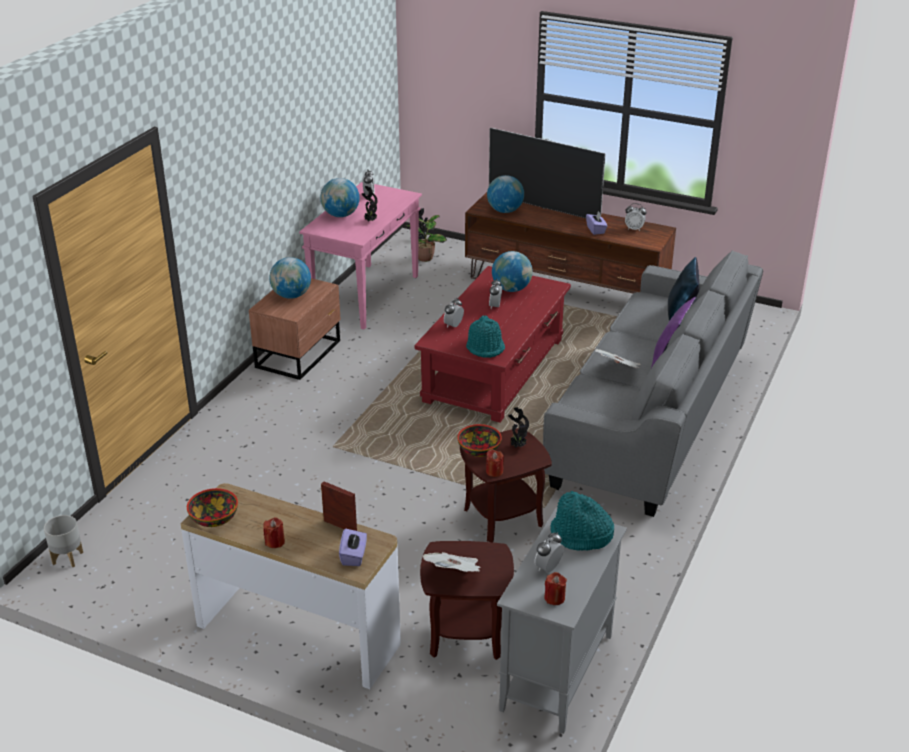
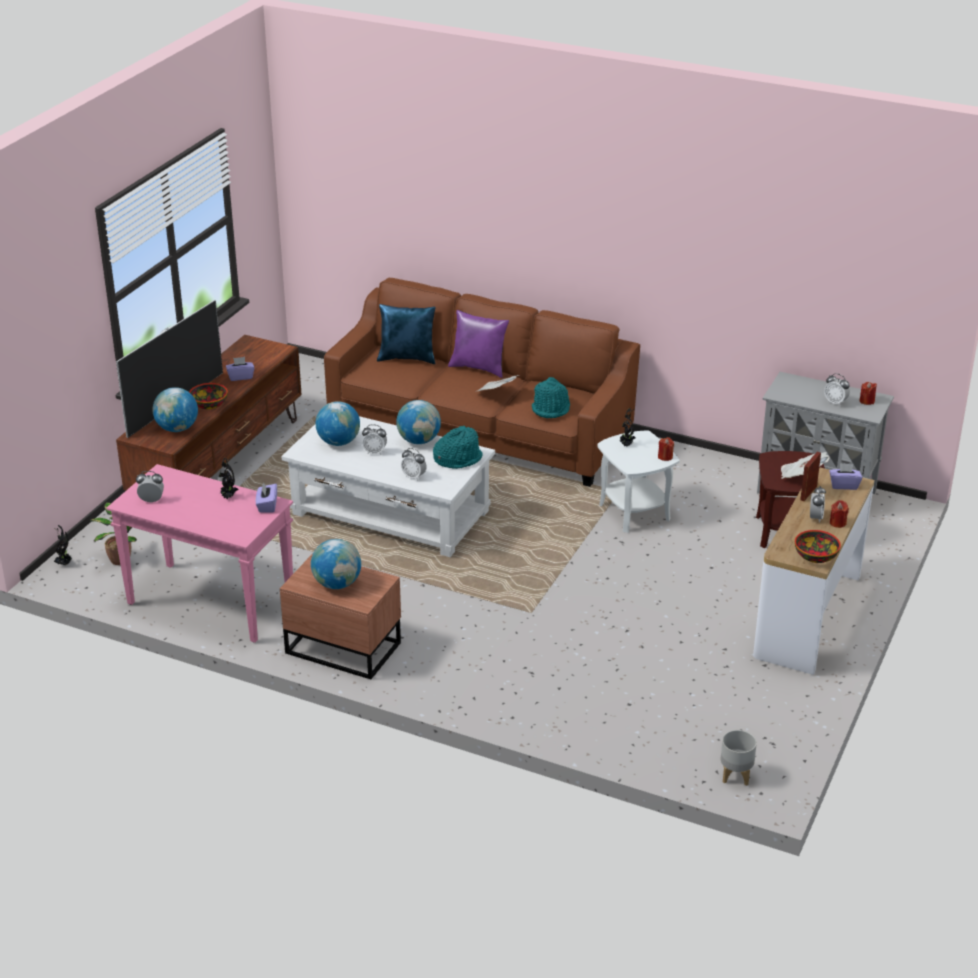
camera: 90 degrees left, 0 degrees up
globe [321,178,360,217] -> globe moved to [396,400,441,444]
red coffee table [415,266,571,423] -> white coffee table [281,416,495,557]
bowl [457,424,502,457] -> bowl moved to [189,383,228,410]
brown side table [460,428,552,542] -> white side table [597,430,679,533]
grey sofa [543,250,763,517] -> brown sofa [324,278,640,487]
turquoise hat [550,491,614,551] -> turquoise hat moved to [532,377,570,418]
alarm clock [625,203,646,231] -> alarm clock moved to [810,486,826,523]
none -> purple tissue box [256,482,277,513]

